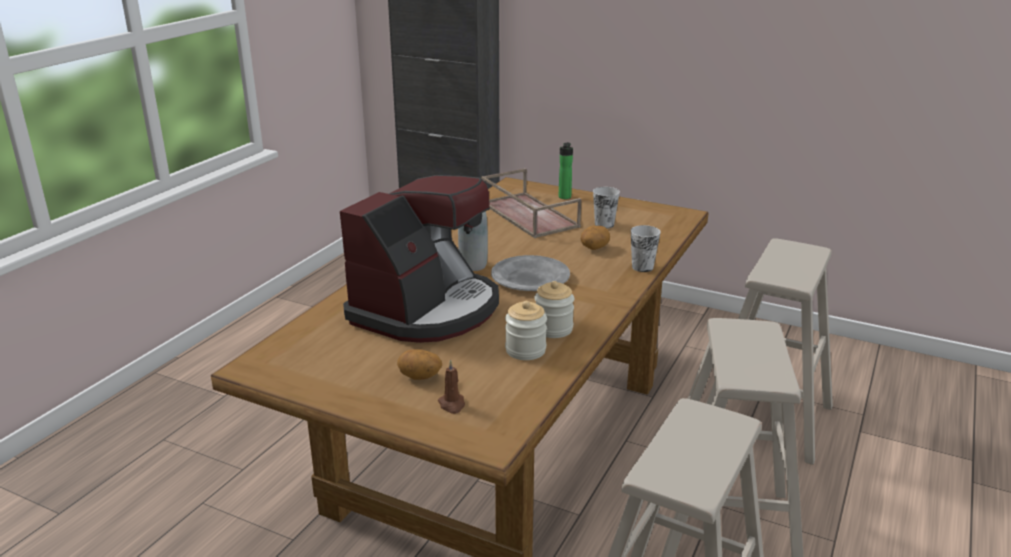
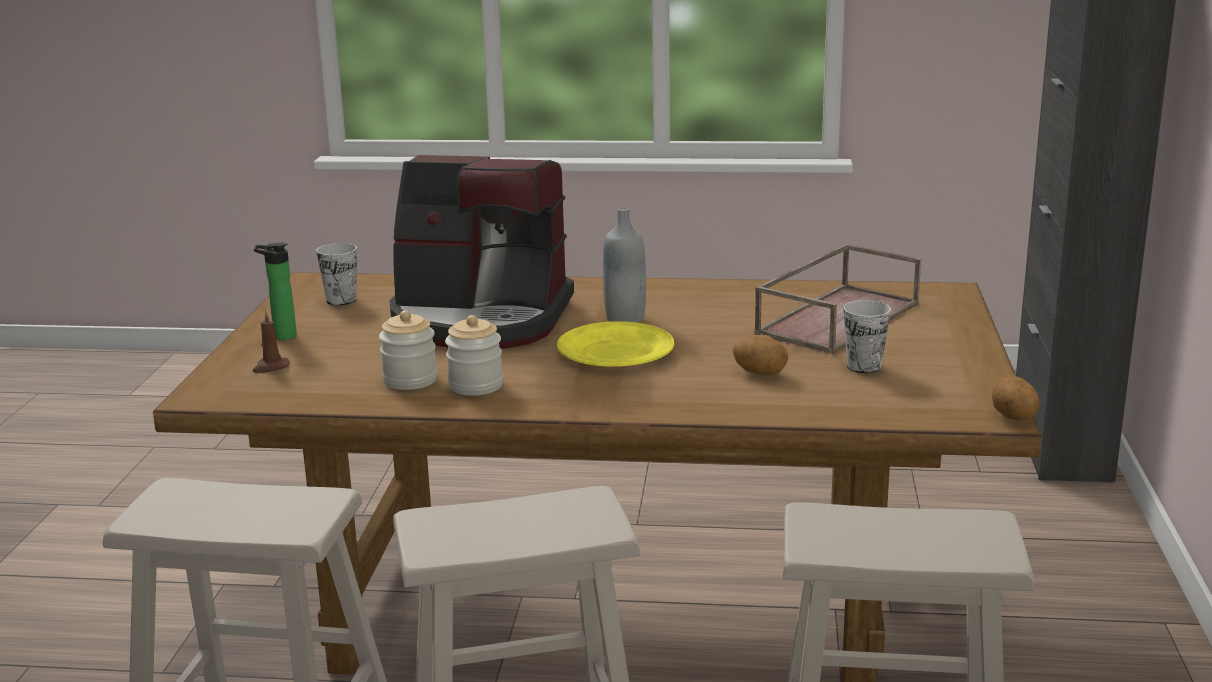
camera: 70 degrees right, 5 degrees down
potato [397,349,442,380] -> potato moved to [992,375,1040,421]
grey plate [491,255,570,291] -> yellow plate [557,321,674,367]
bottle [559,142,573,199] -> bottle moved to [254,242,297,340]
cup [631,225,661,272] -> cup moved to [316,243,357,306]

